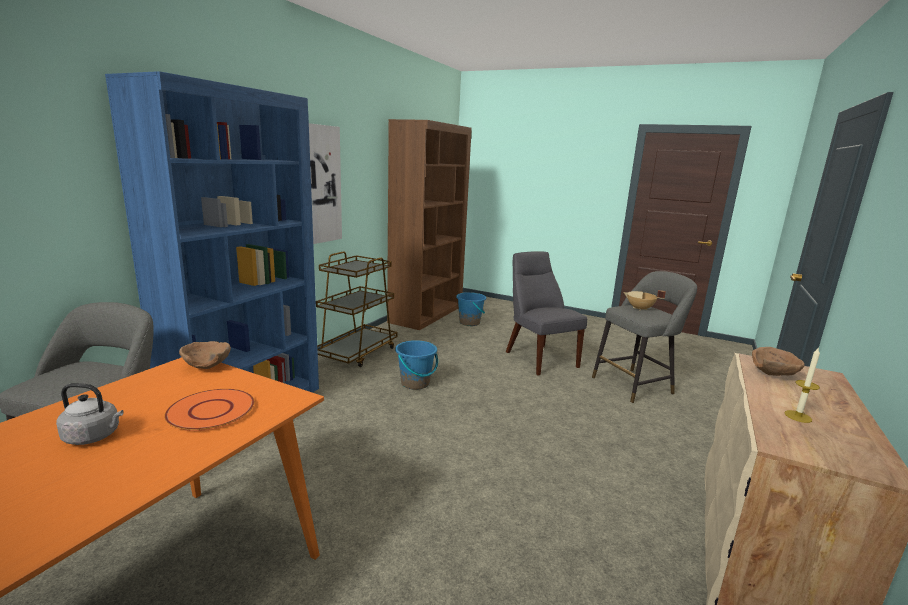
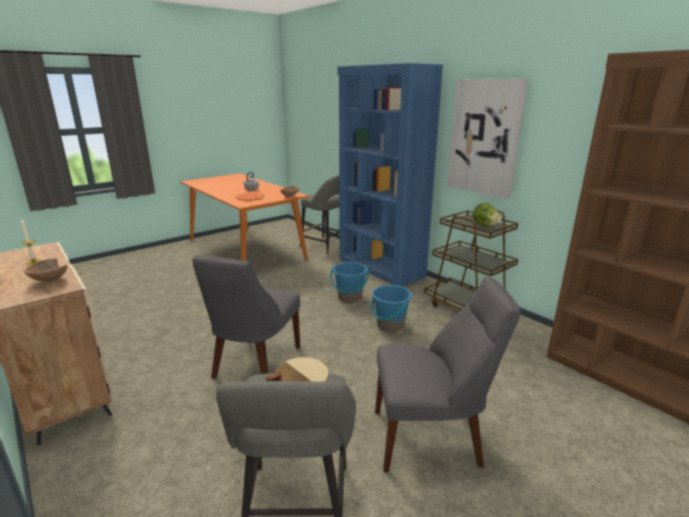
camera: 115 degrees right, 5 degrees up
blue bucket [456,292,486,326] -> blue bucket moved to [330,262,369,303]
none -> grey chair [192,255,300,379]
none -> lettuce [473,203,501,227]

